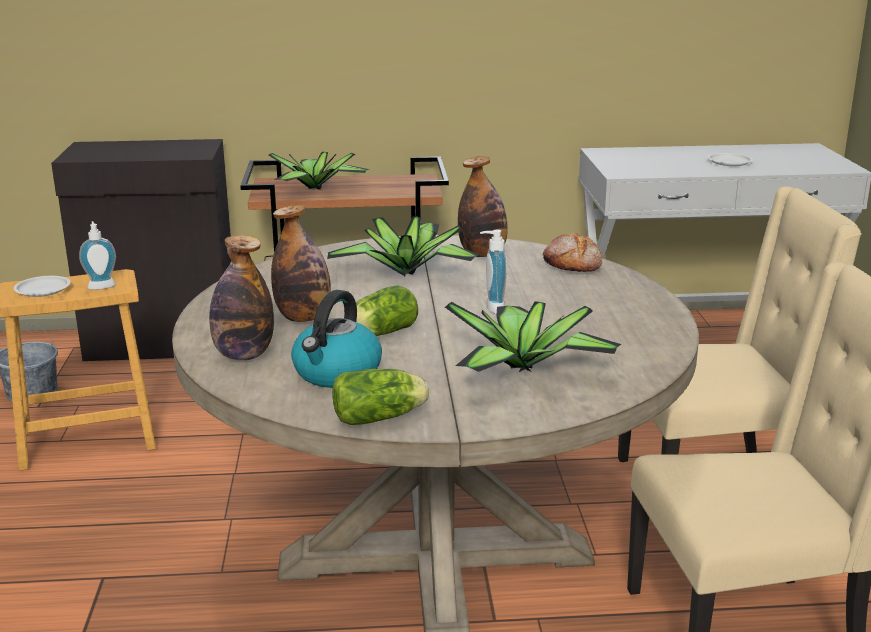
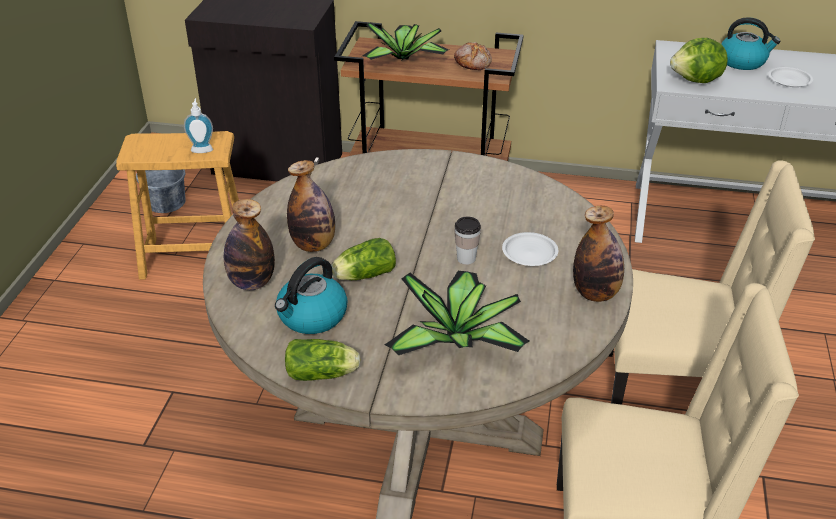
camera: 15 degrees right, 15 degrees up
white plate [13,276,71,297] -> white plate moved to [502,232,558,266]
potted plant [327,216,479,276] -> none
bottle [458,156,508,257] -> bottle moved to [573,206,624,302]
soap dispenser [480,229,507,314] -> cup [454,217,481,265]
bread [543,233,602,272] -> bread moved to [454,42,492,70]
none -> lettuce [670,38,728,83]
none -> kettle [721,17,781,70]

